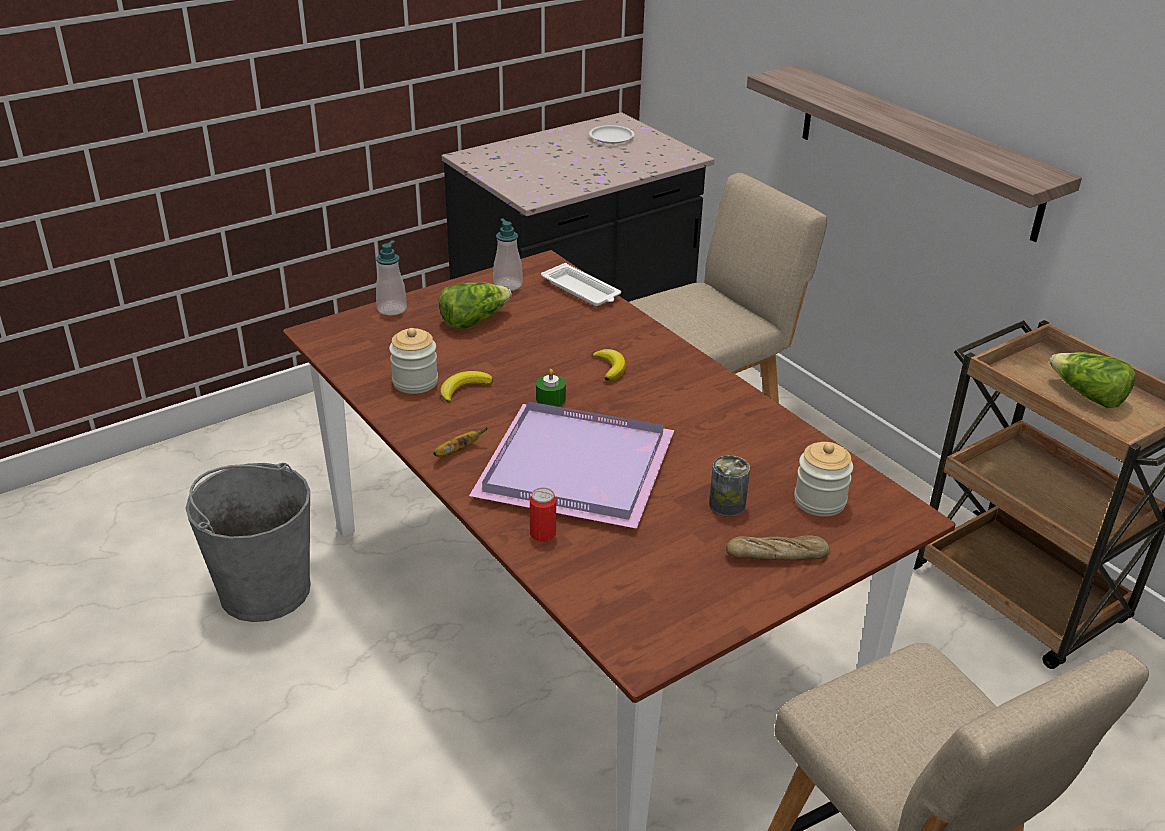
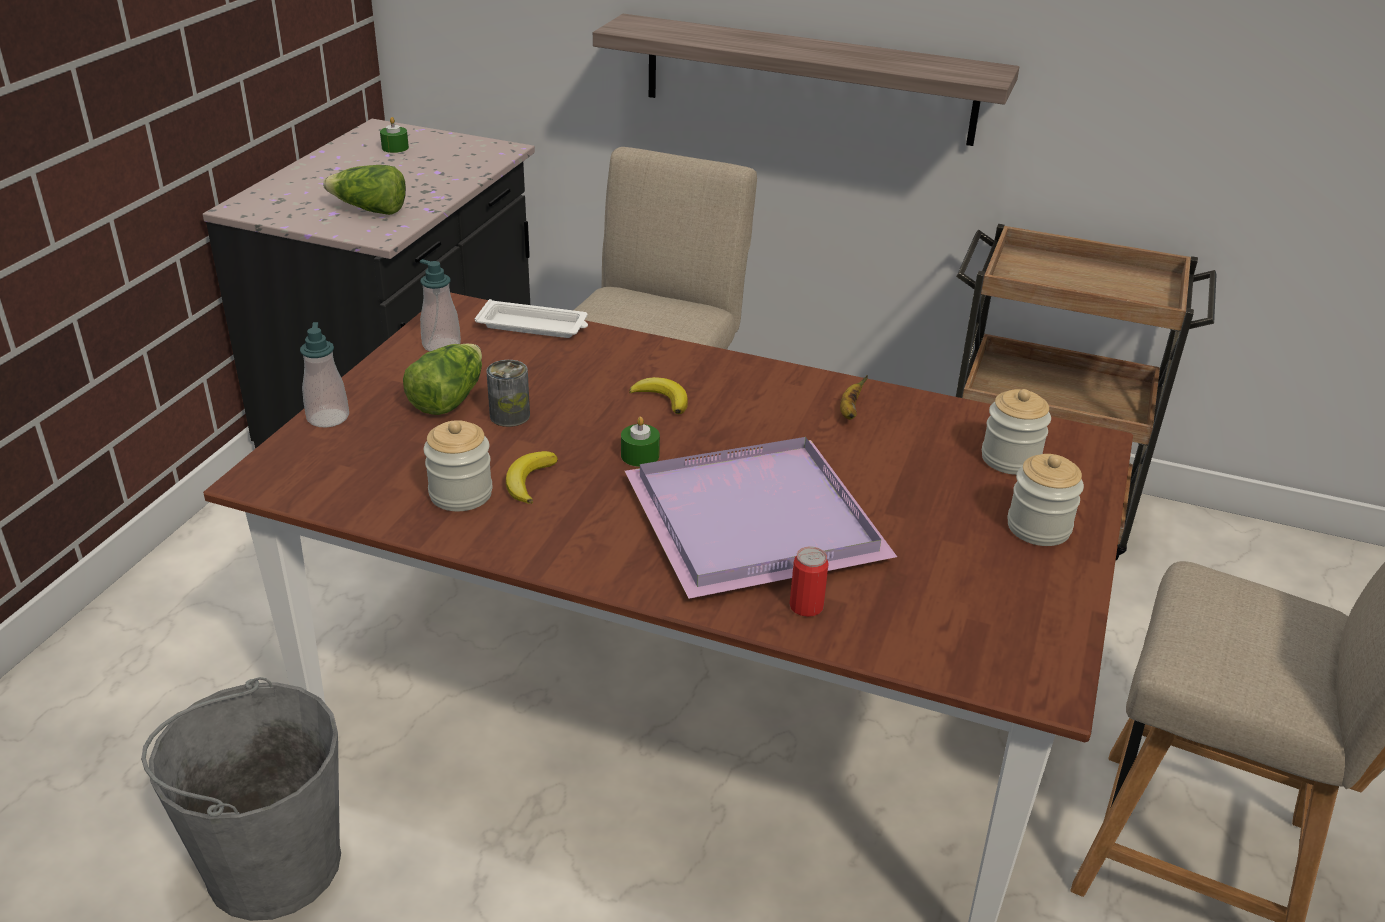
camera: 35 degrees left, 0 degrees up
banana [433,427,487,458] -> banana moved to [840,376,868,420]
white plate [589,125,634,144] -> green candle [380,117,409,153]
can [709,455,750,517] -> can moved to [486,360,530,427]
bread [726,536,830,560] -> jar [1008,454,1084,546]
lettuce [1050,352,1135,408] -> lettuce moved to [323,165,406,215]

